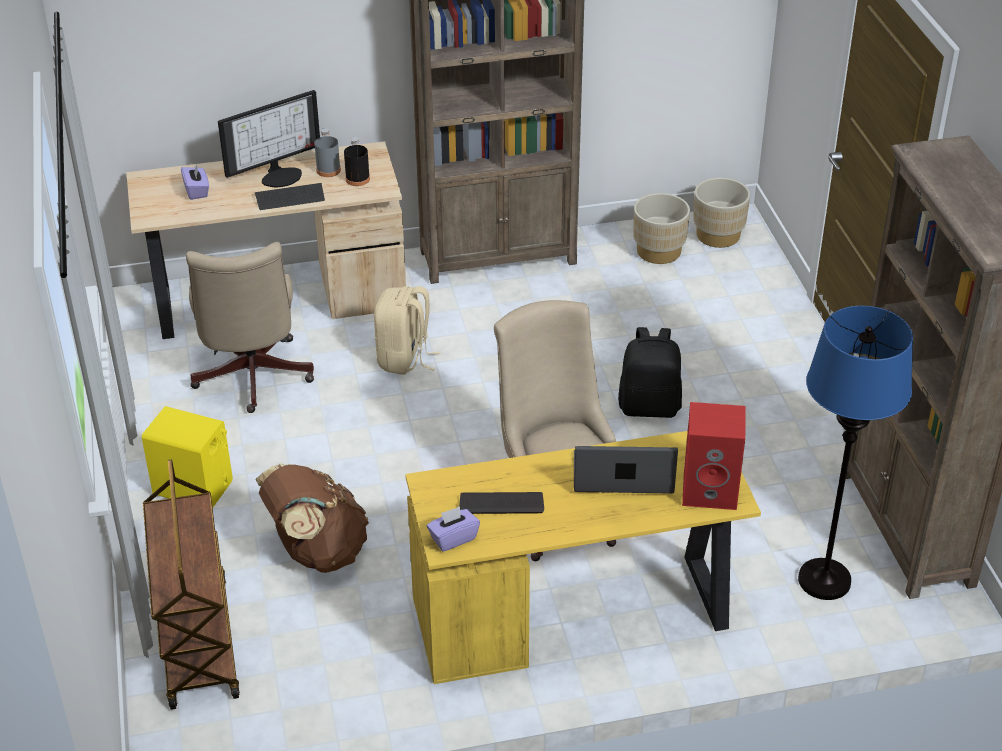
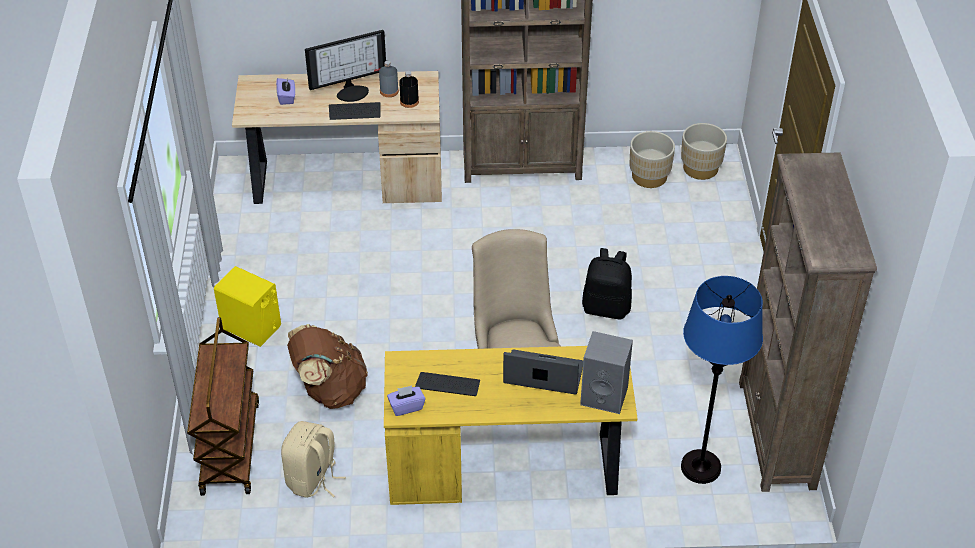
camera: 10 degrees right, 5 degrees up
beige office chair [186,242,314,413] -> none
beige backpack [374,286,441,375] -> beige backpack moved to [281,421,346,498]
red speaker [682,402,746,510] -> grey speaker [580,331,633,414]

